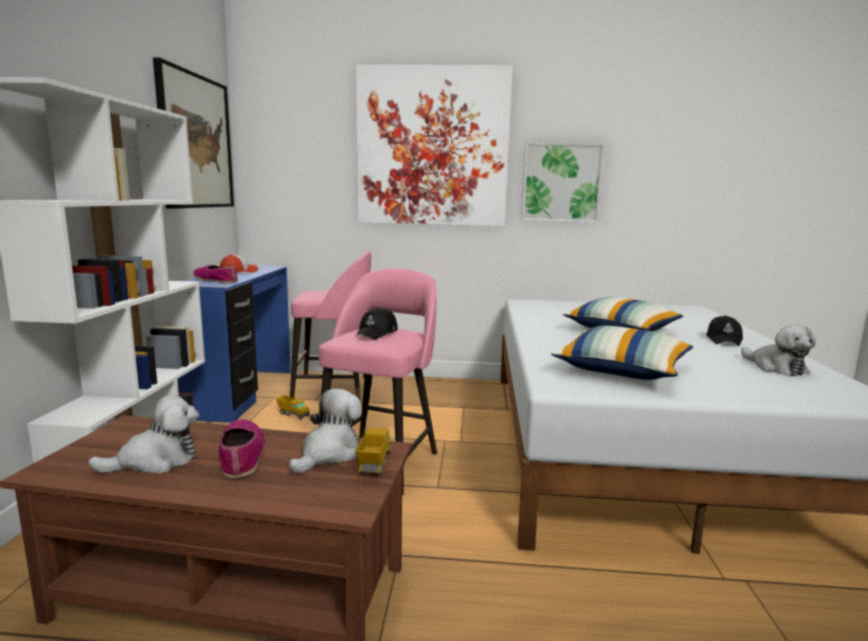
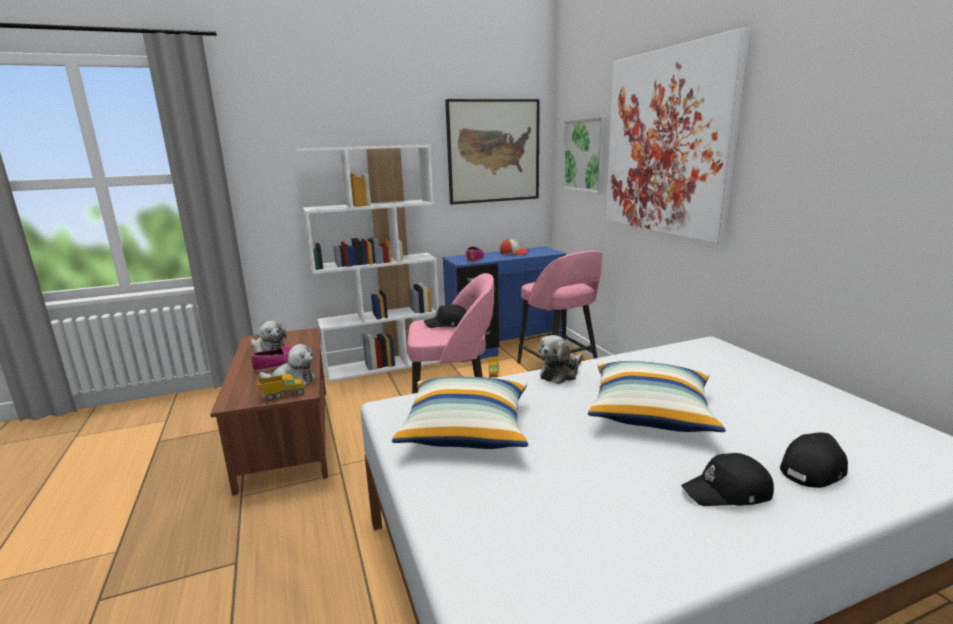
camera: 65 degrees right, 5 degrees up
picture [521,142,605,223] -> picture moved to [562,117,607,194]
plush toy [741,324,816,376] -> plush toy moved to [538,335,583,384]
none -> black cap [780,432,848,488]

